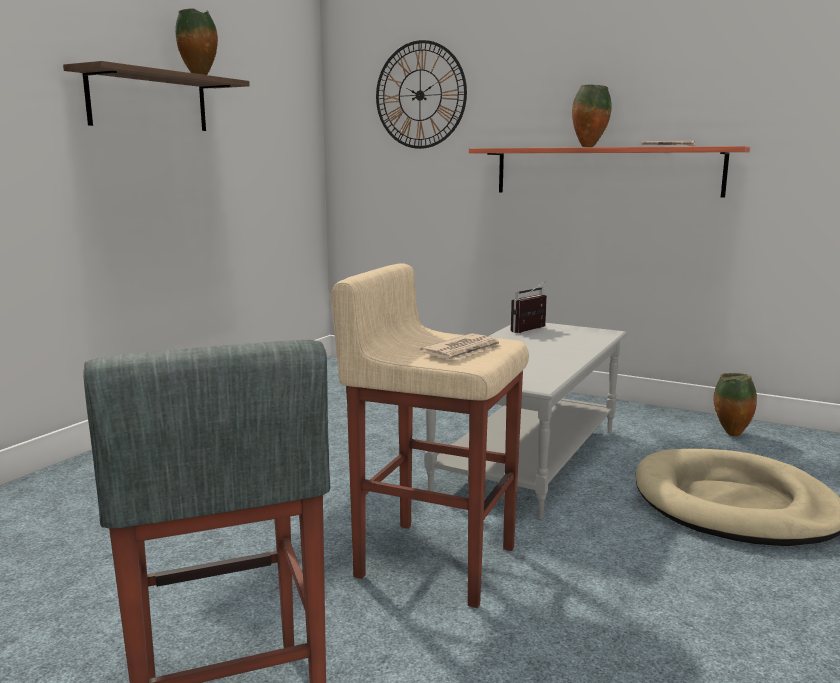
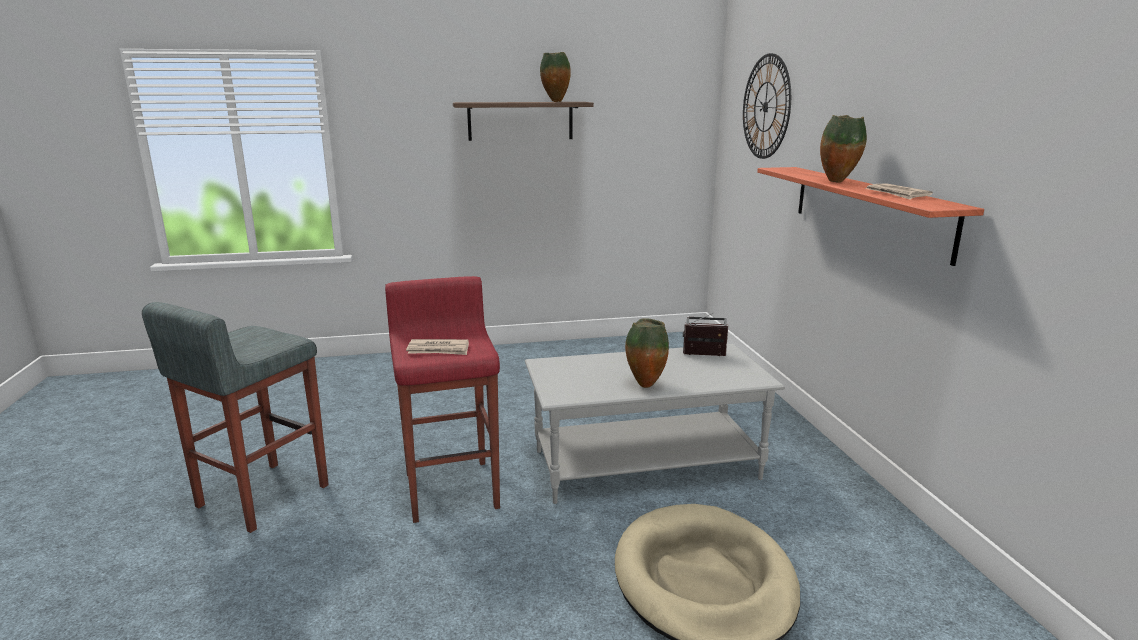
camera: 50 degrees right, 5 degrees up
beige stool [331,263,529,608] -> red stool [385,276,500,523]
vase [713,373,757,436] -> vase moved to [625,318,669,388]

